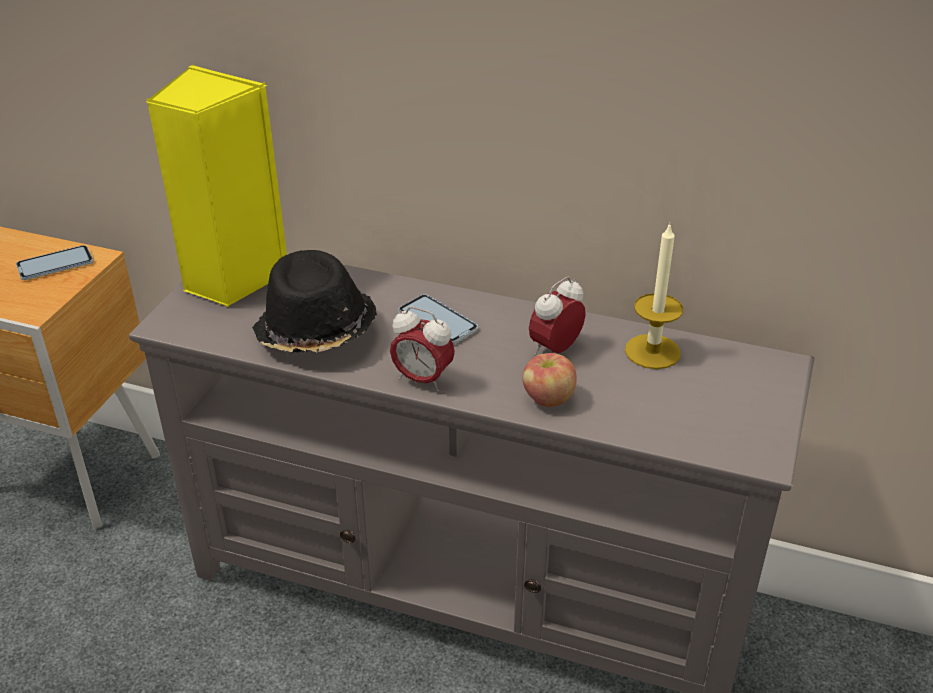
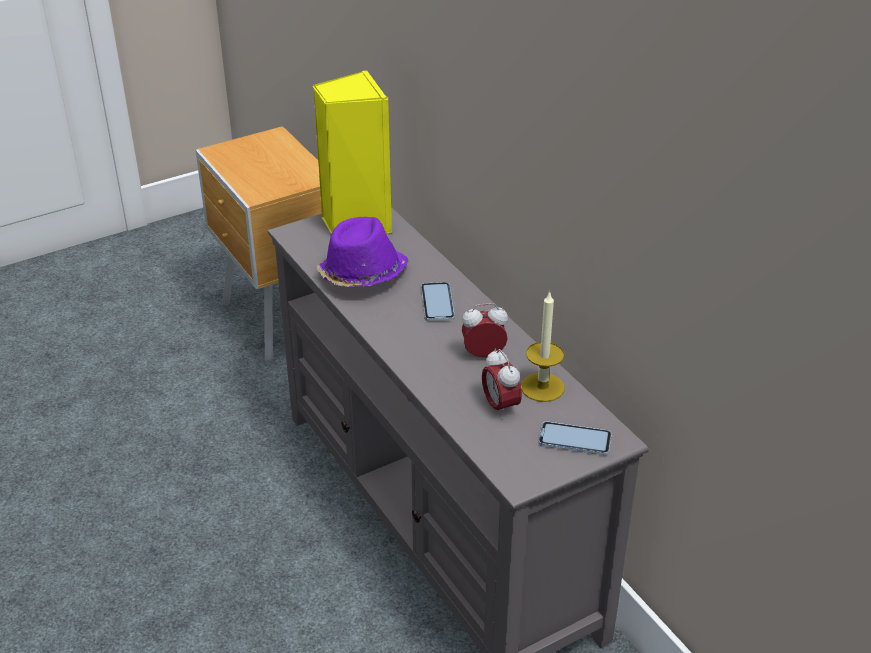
camera: 40 degrees right, 0 degrees up
phone [16,245,93,280] -> phone moved to [539,421,612,455]
black hat [252,250,377,353] -> purple hat [316,217,409,287]
alarm clock [390,307,455,392] -> alarm clock moved to [482,349,522,420]
apple [522,353,577,407] -> none

